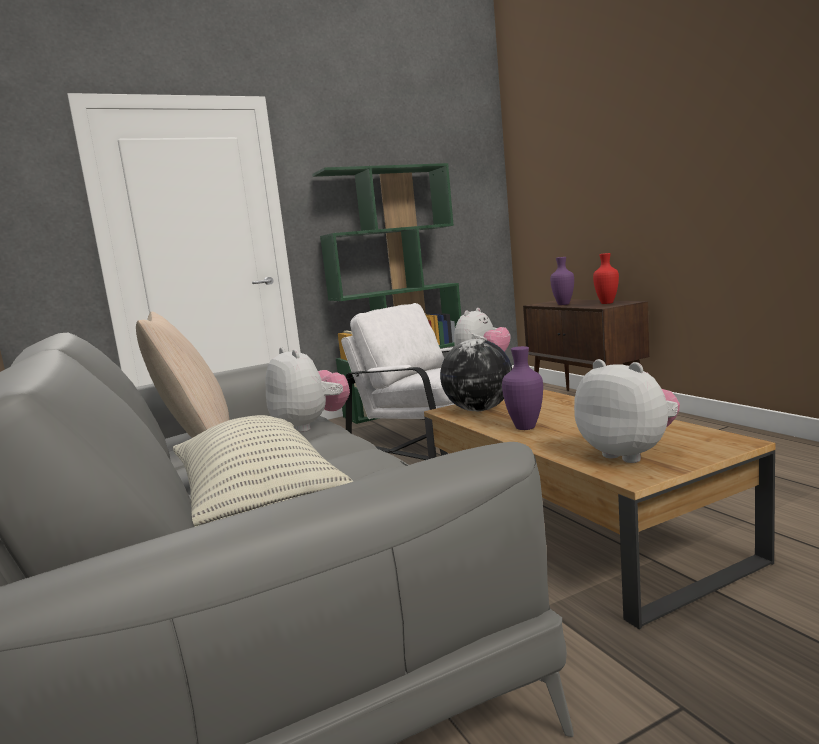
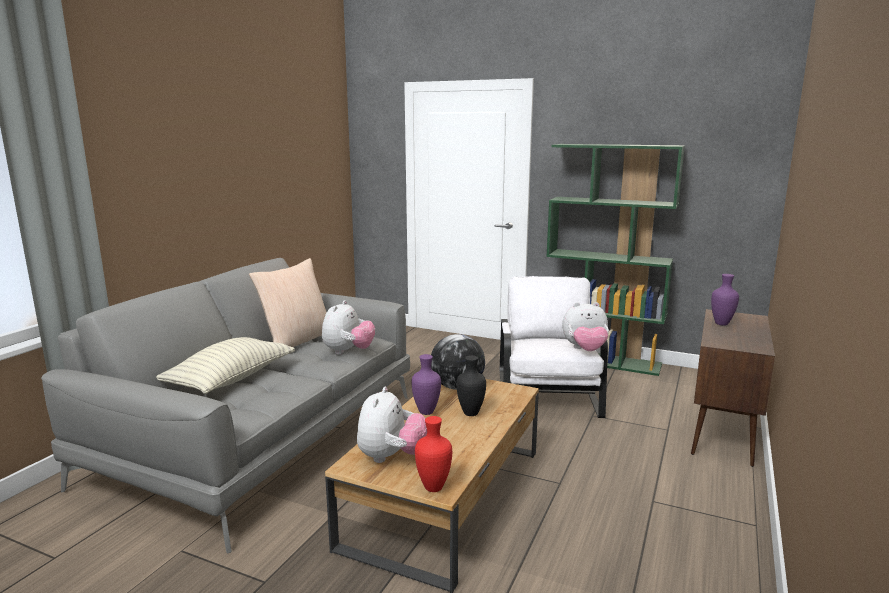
camera: 50 degrees right, 5 degrees up
red vase [593,253,619,304] -> red vase moved to [415,416,452,492]
none -> black vase [456,355,486,416]

